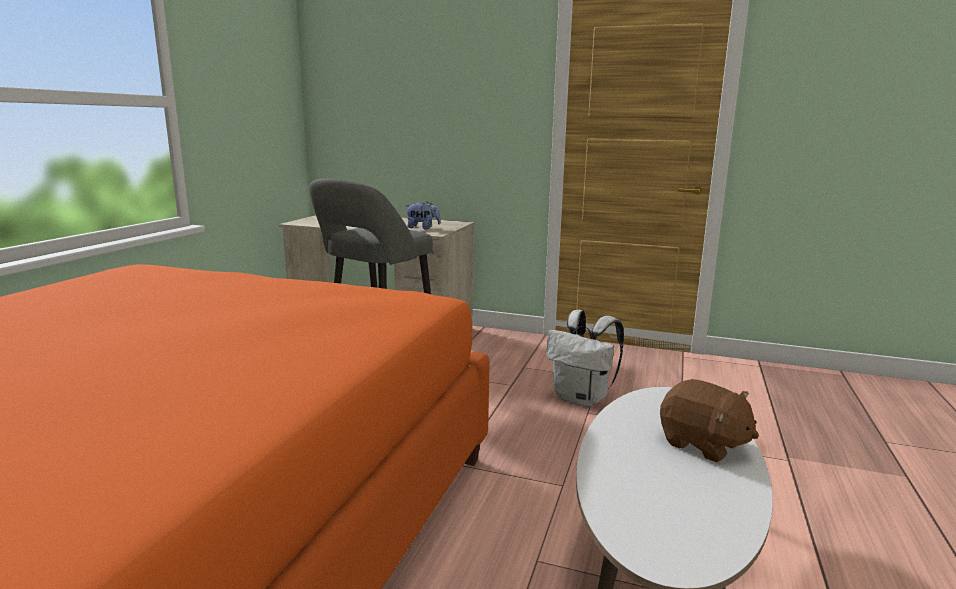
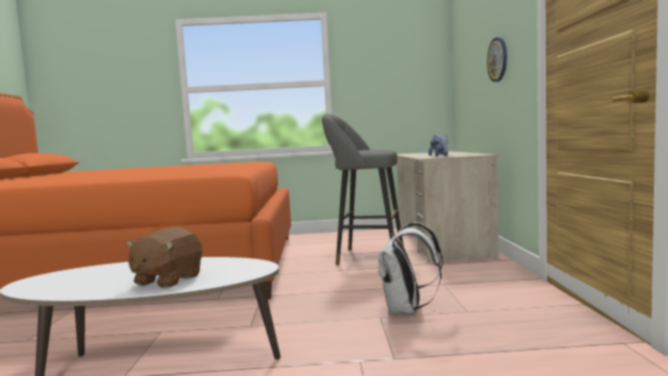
camera: 70 degrees right, 10 degrees down
none -> wall clock [487,37,507,82]

